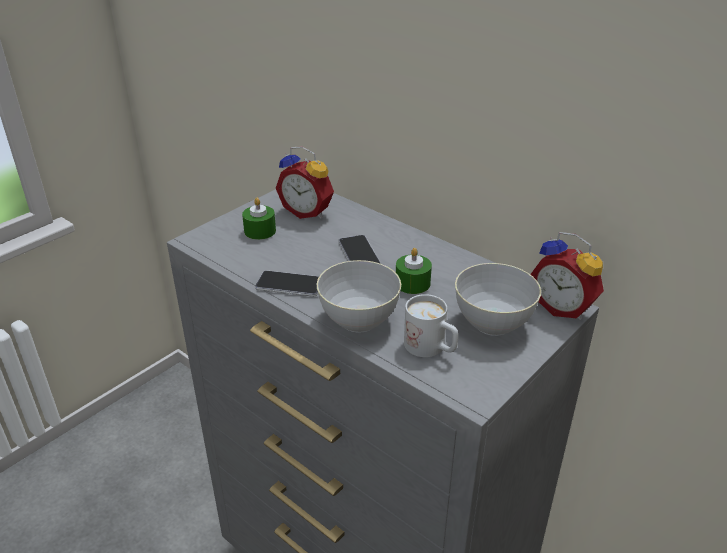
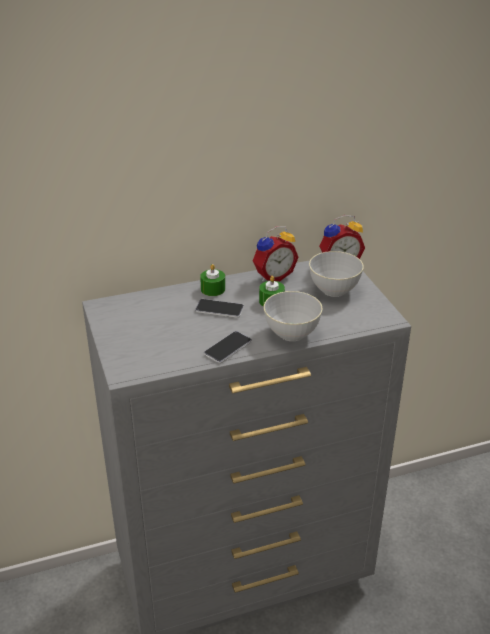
camera: 60 degrees left, 0 degrees up
green candle [242,198,276,240] -> green candle moved to [200,264,225,296]
alarm clock [276,146,334,219] -> alarm clock moved to [253,226,298,282]
white mug [404,294,458,357] -> none

